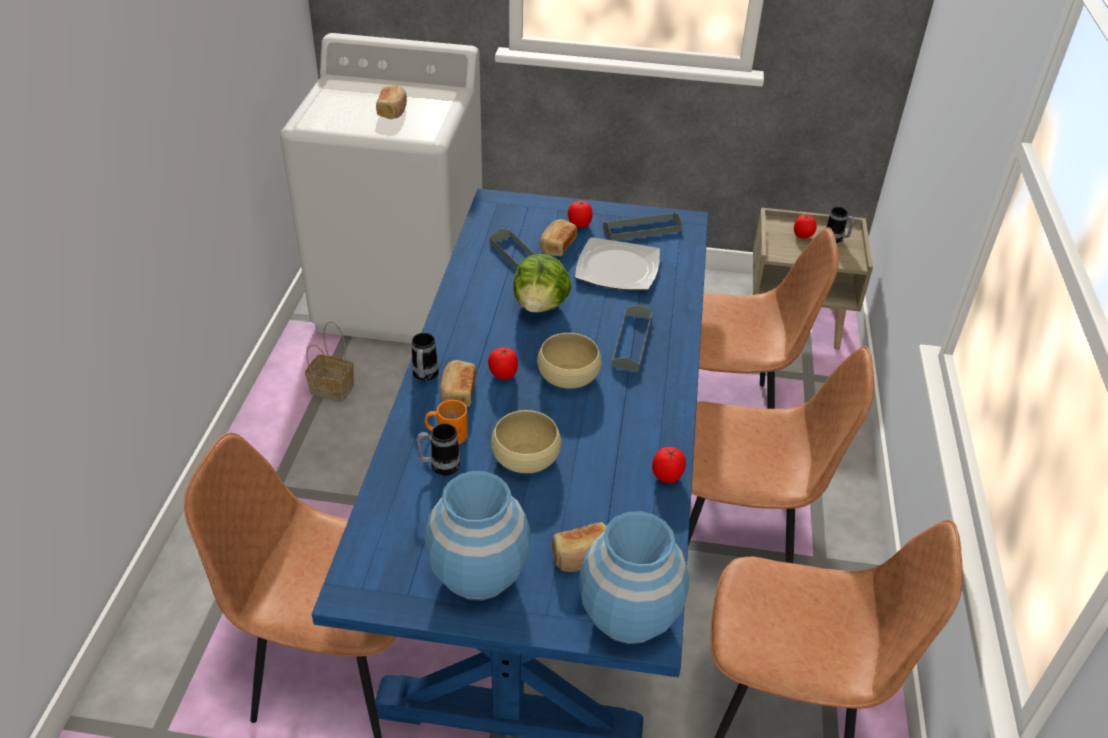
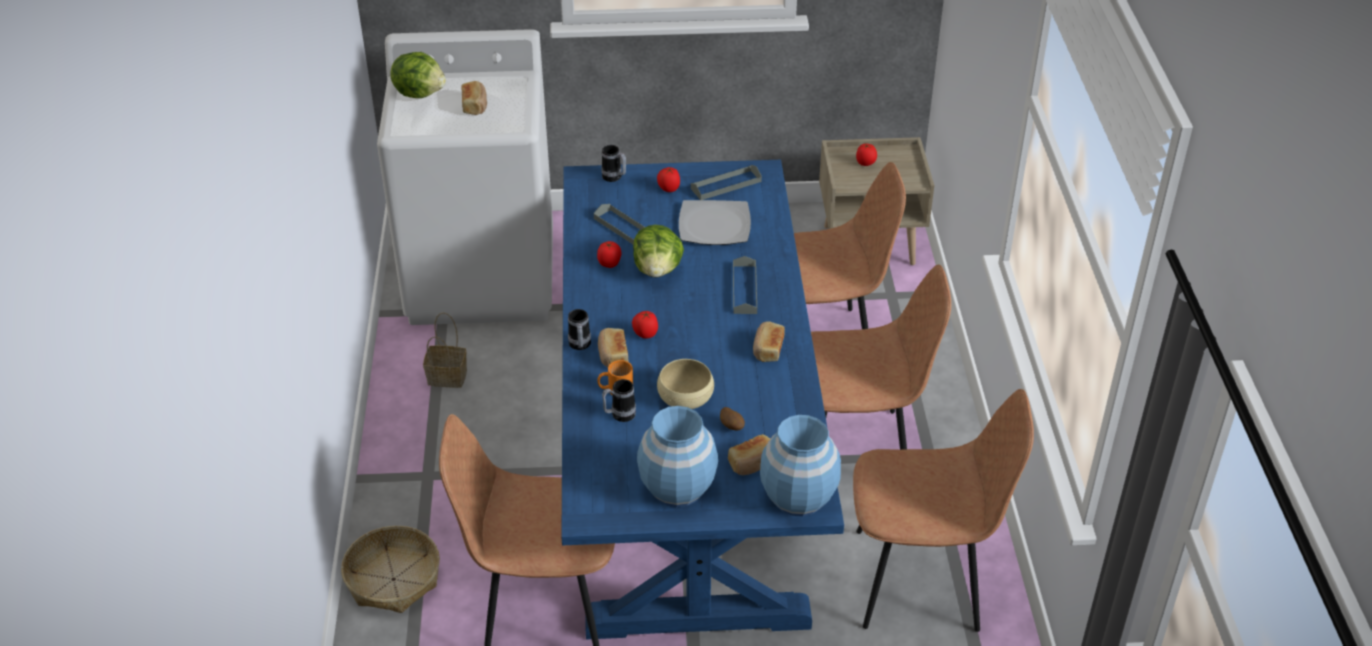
camera: 10 degrees left, 0 degrees up
beige bowl [537,333,601,389] -> none
bread [540,219,577,256] -> bread moved to [753,321,785,362]
tomato [652,447,686,483] -> tomato moved to [597,241,621,268]
mug [826,207,854,243] -> mug moved to [601,145,626,182]
none -> basket [341,526,440,613]
none -> lettuce [390,52,446,98]
none -> potato [720,407,745,430]

